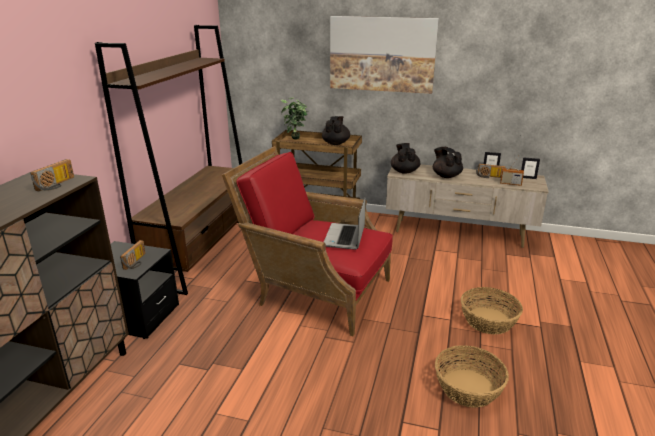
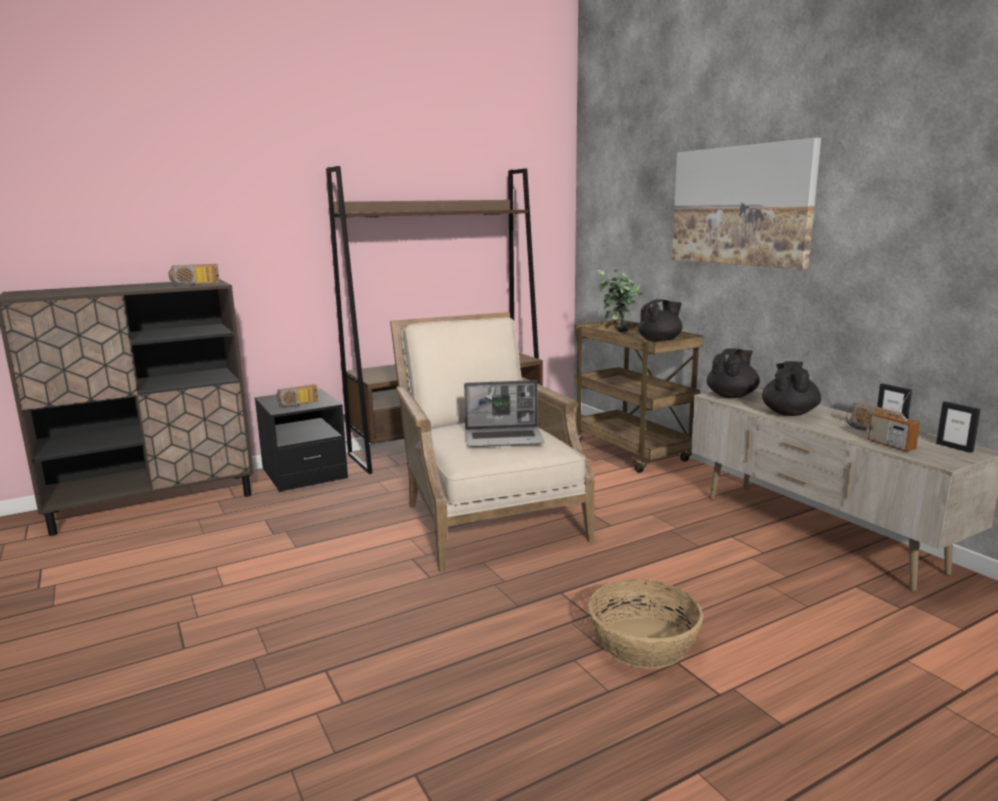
camera: 45 degrees right, 10 degrees down
red armchair [222,146,393,336] -> beige armchair [390,312,594,572]
laptop [324,197,366,250] -> laptop turned 150 degrees counterclockwise [464,380,544,447]
basket [435,345,509,408] -> none

